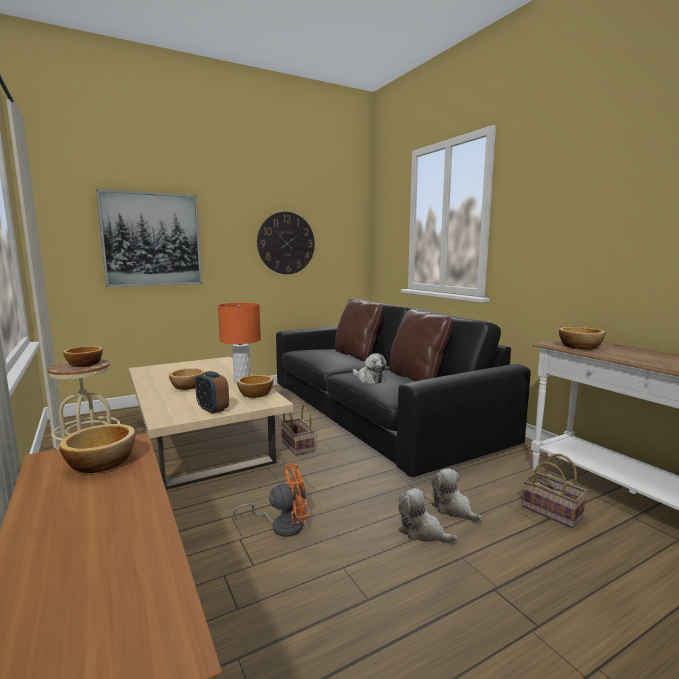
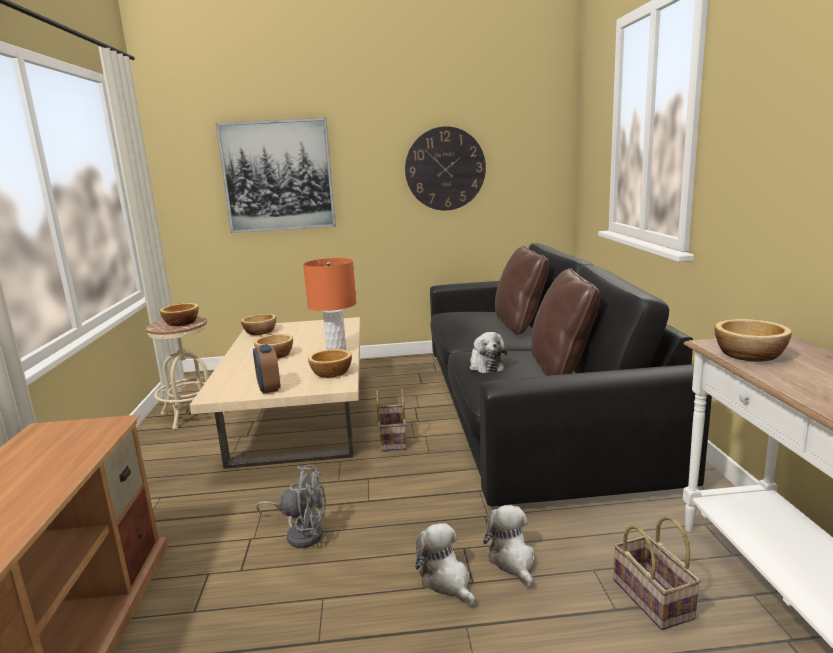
camera: 25 degrees right, 5 degrees up
bowl [59,424,135,473] -> bowl moved to [241,314,276,335]
orange fan [233,463,311,537] -> grey fan [256,465,326,548]

